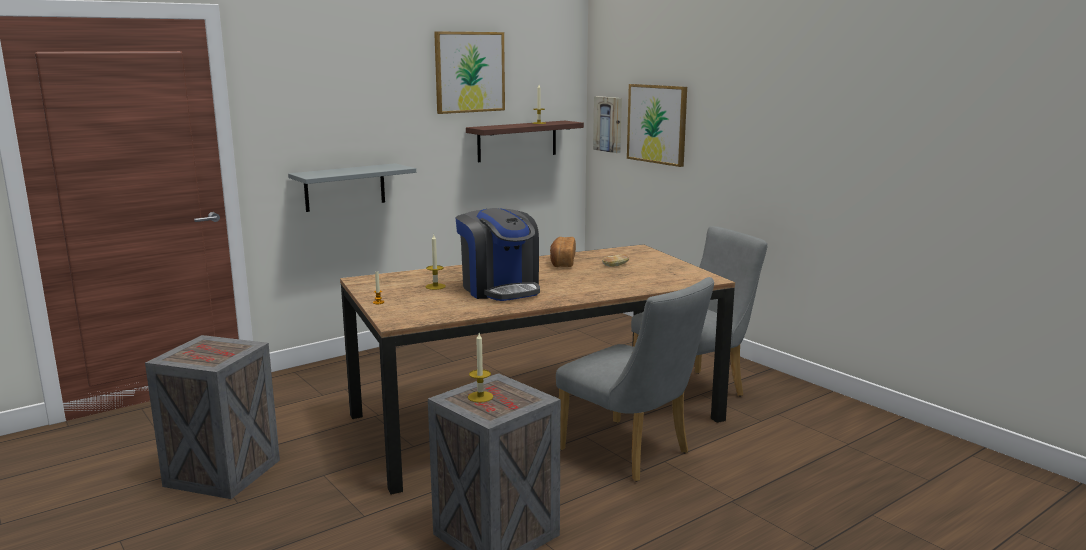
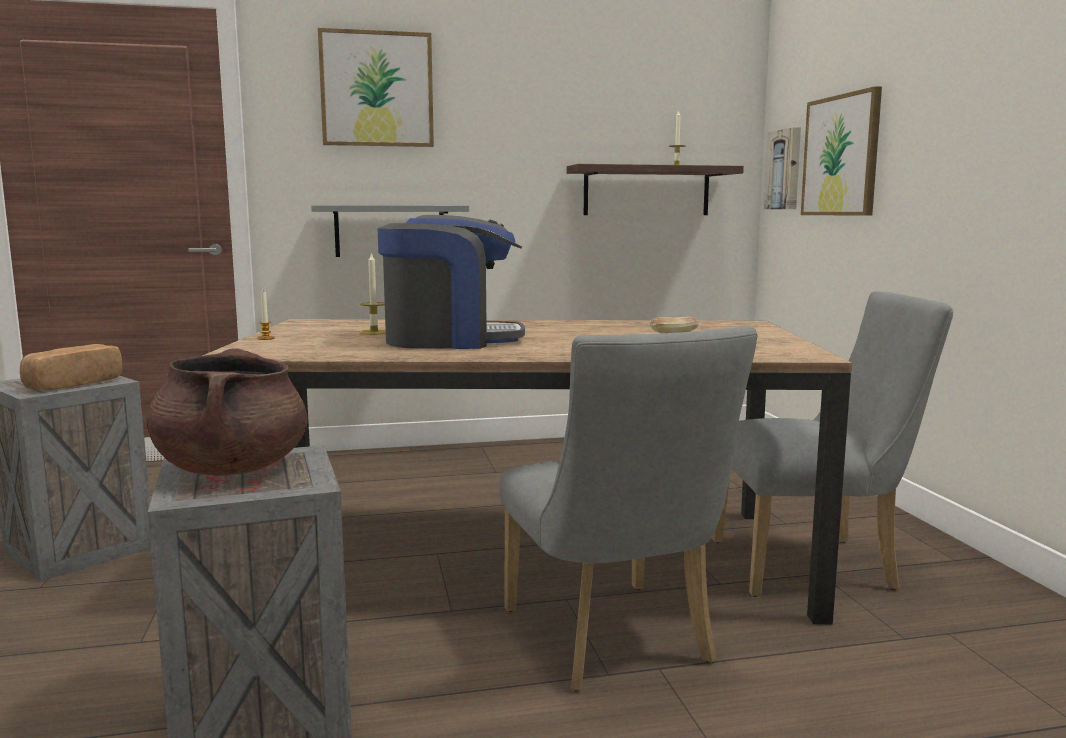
camera: 25 degrees right, 5 degrees down
picture [434,31,505,114] -> picture moved to [318,28,434,147]
coffee machine [455,208,540,301] -> coffee machine turned 90 degrees counterclockwise [378,215,525,349]
candle [468,333,493,403] -> brown cooking pot [147,348,307,476]
bread [550,237,576,267] -> bread moved to [20,344,122,390]

